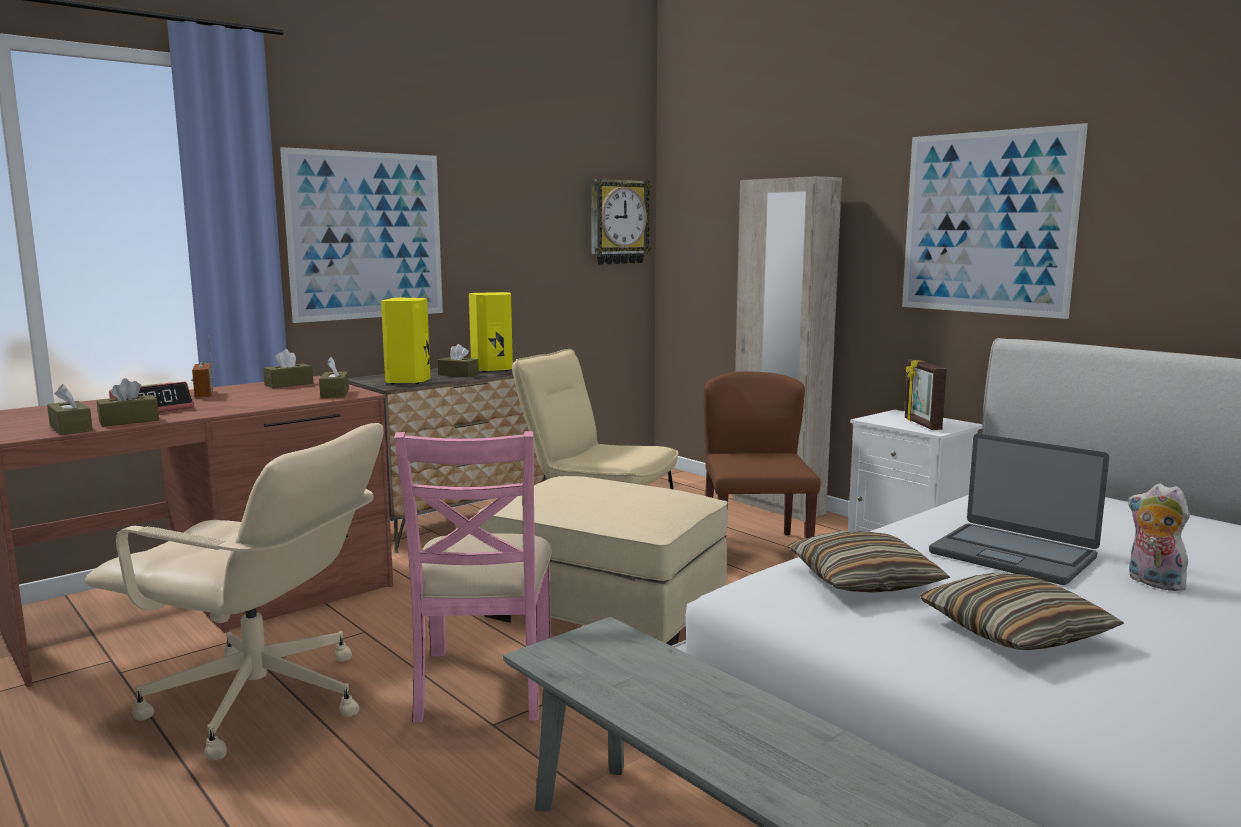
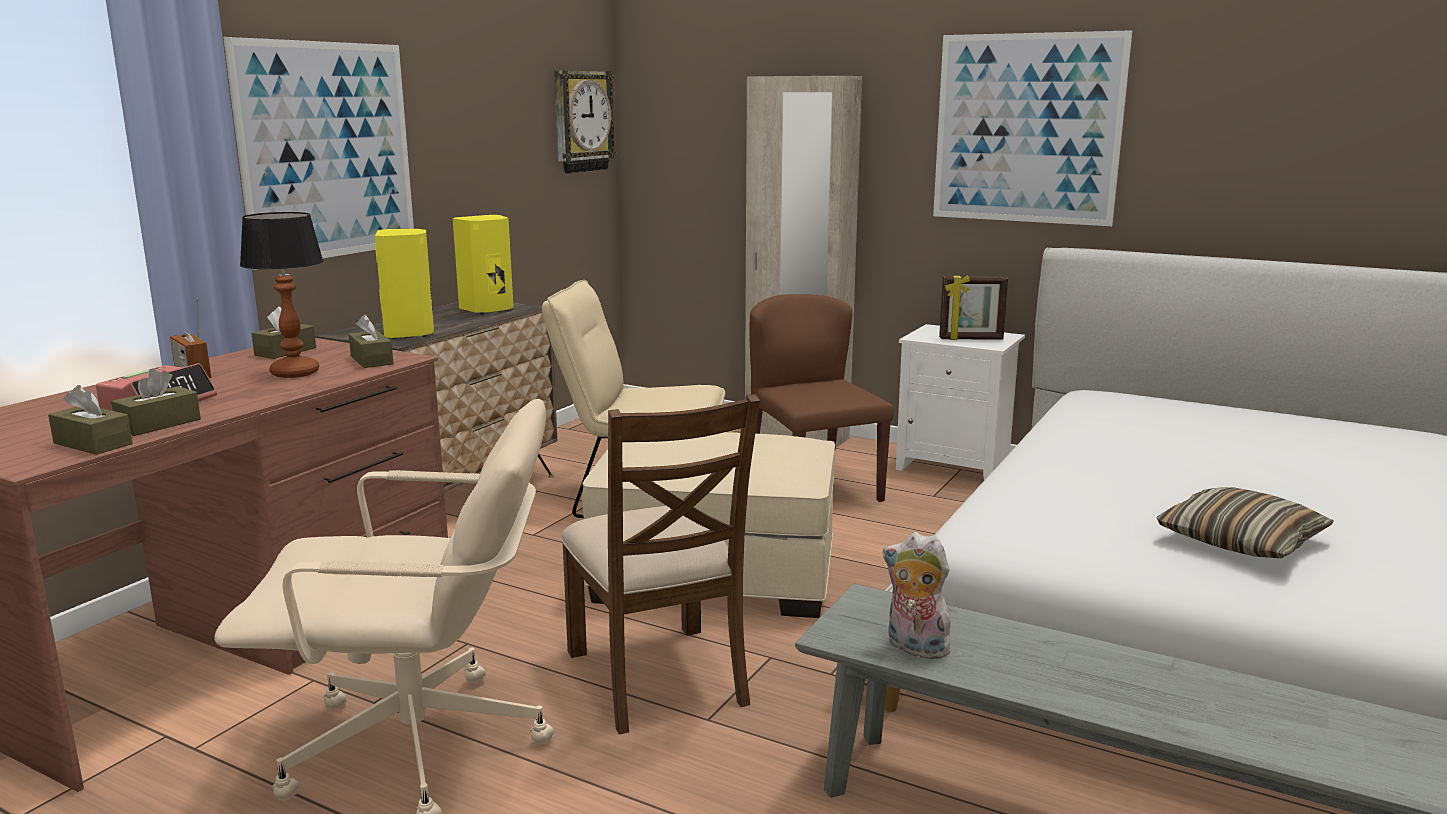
camera: 20 degrees left, 5 degrees up
pink chair [394,431,552,722] -> brown chair [561,394,760,735]
brown tissue box [438,344,479,377] -> none
pillow [788,531,950,593] -> none
picture frame [905,360,947,430] -> picture frame turned 60 degrees counterclockwise [939,275,1008,340]
laptop [929,433,1109,585] -> none
plush toy [1127,484,1190,591] -> plush toy moved to [883,532,953,660]
none -> table lamp [240,212,323,378]

